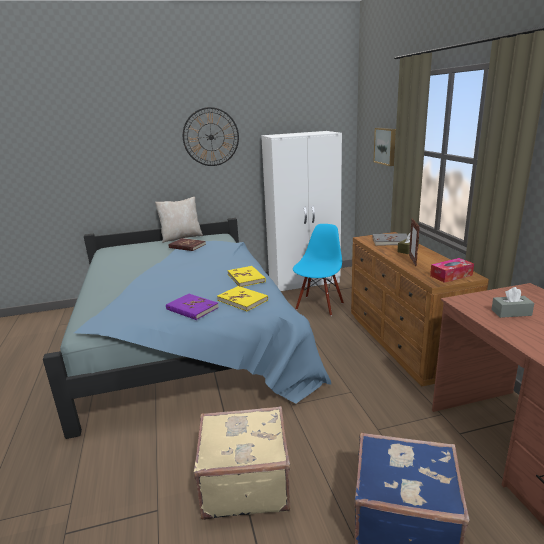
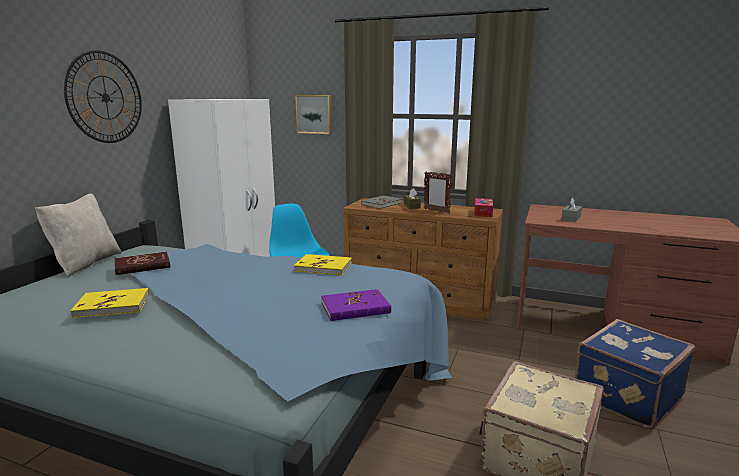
camera: 55 degrees left, 5 degrees down
yellow book [217,286,268,311] -> yellow book moved to [70,288,149,318]

